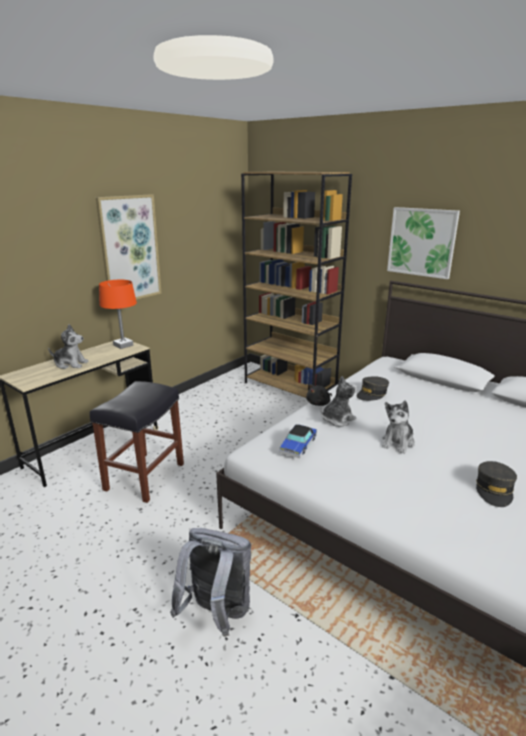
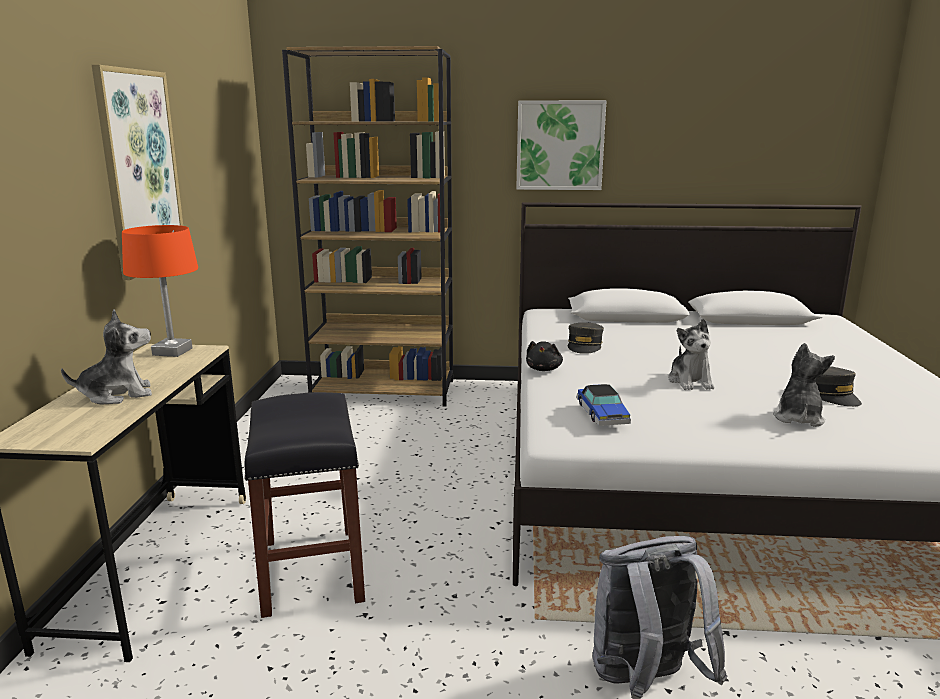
camera: 35 degrees left, 5 degrees down
plush toy [321,376,357,427] -> plush toy moved to [773,343,835,427]

